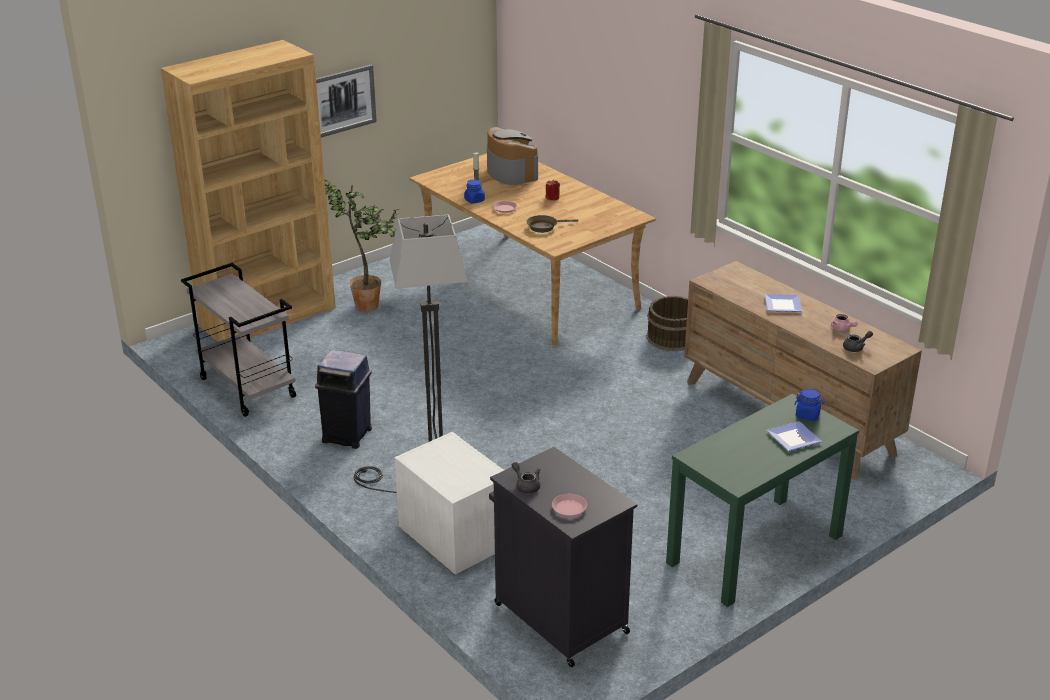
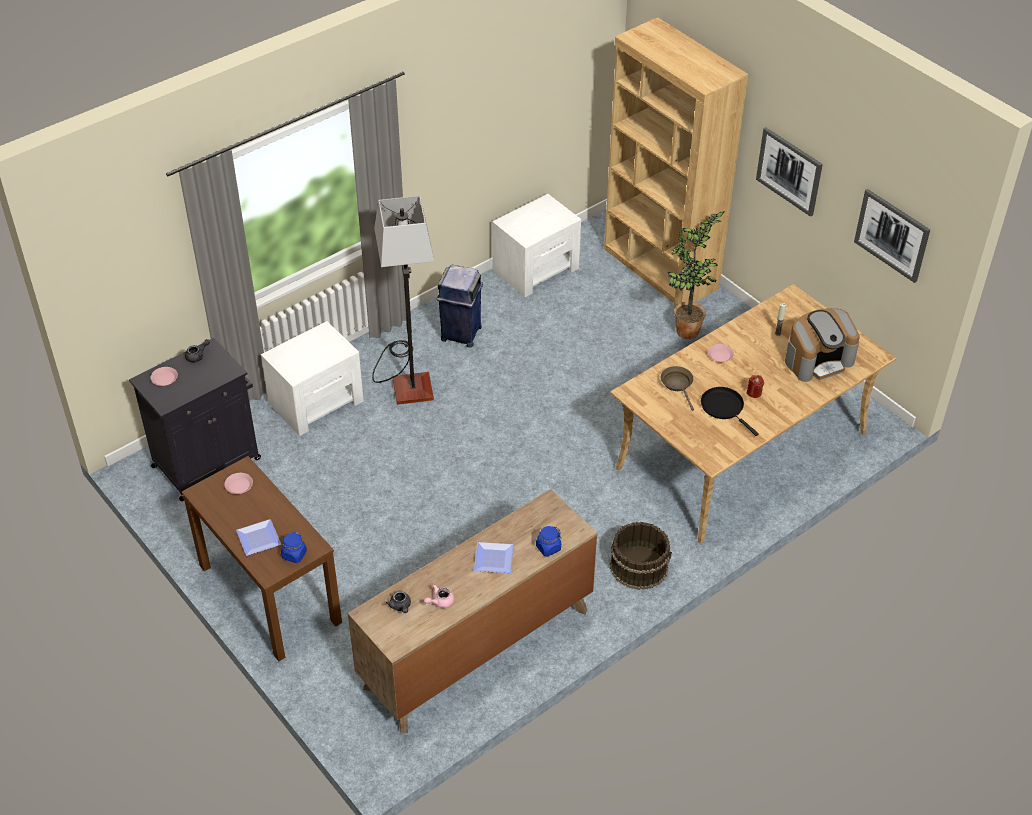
camera: 90 degrees right, 15 degrees up
grey cart [181,263,296,417] -> white nightstand [492,194,581,297]
blue jar [464,180,485,204] -> blue jar moved to [536,526,561,557]
green console table [666,394,859,607] -> brown console table [182,456,342,661]
none -> pink plate [224,473,253,494]
none -> black frying pan [701,387,759,436]
none -> picture [854,189,930,283]

